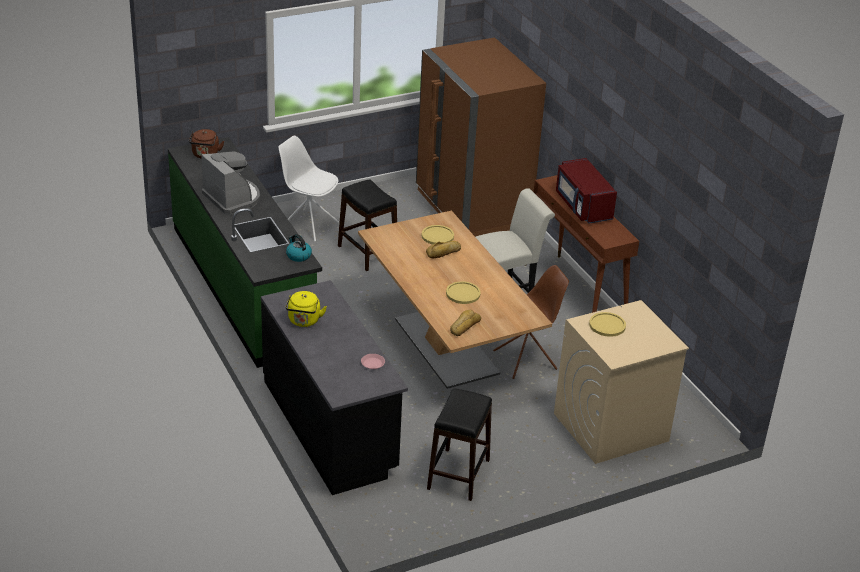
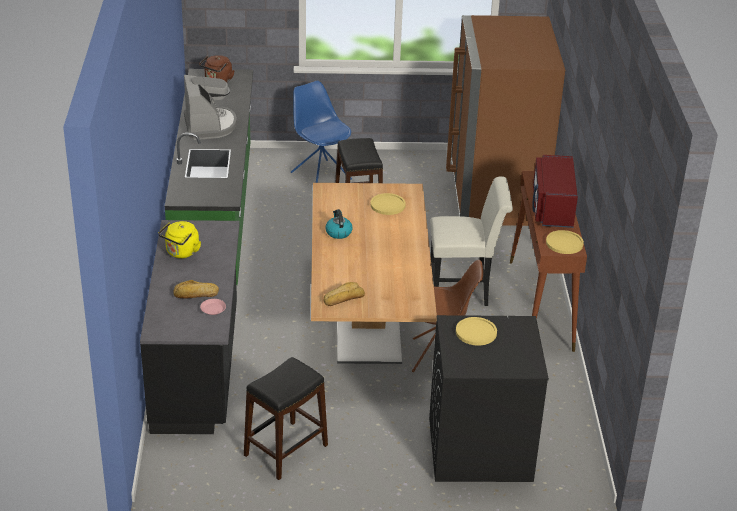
camera: 25 degrees right, 0 degrees up
white chair [278,136,339,242] -> blue chair [291,81,352,183]
kettle [286,234,312,262] -> kettle moved to [325,209,353,239]
bread [426,241,461,258] -> bread moved to [173,280,219,299]
yellow plate [446,281,481,304] -> yellow plate moved to [546,230,584,254]
beige washing machine [554,300,689,464] -> black washing machine [429,315,549,482]

